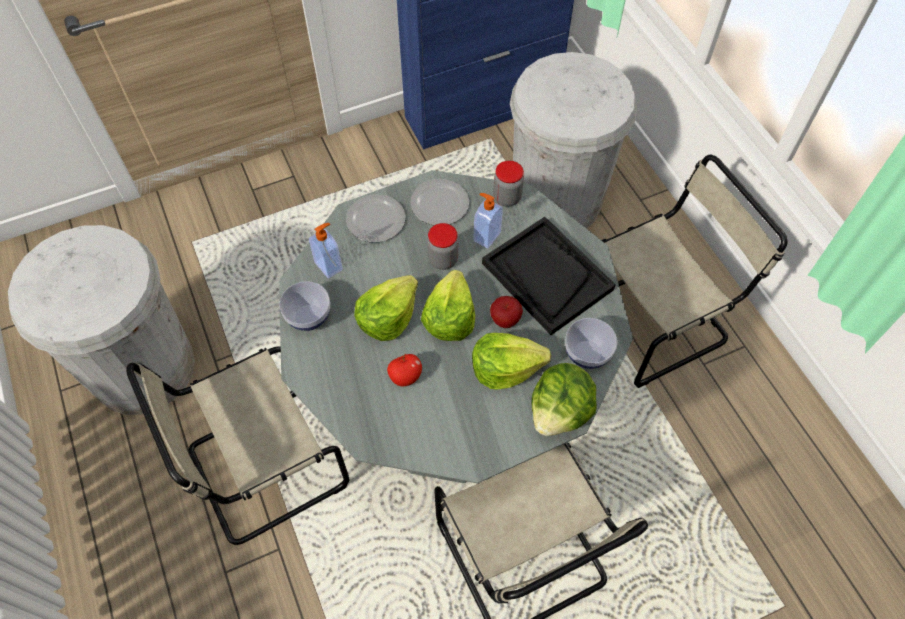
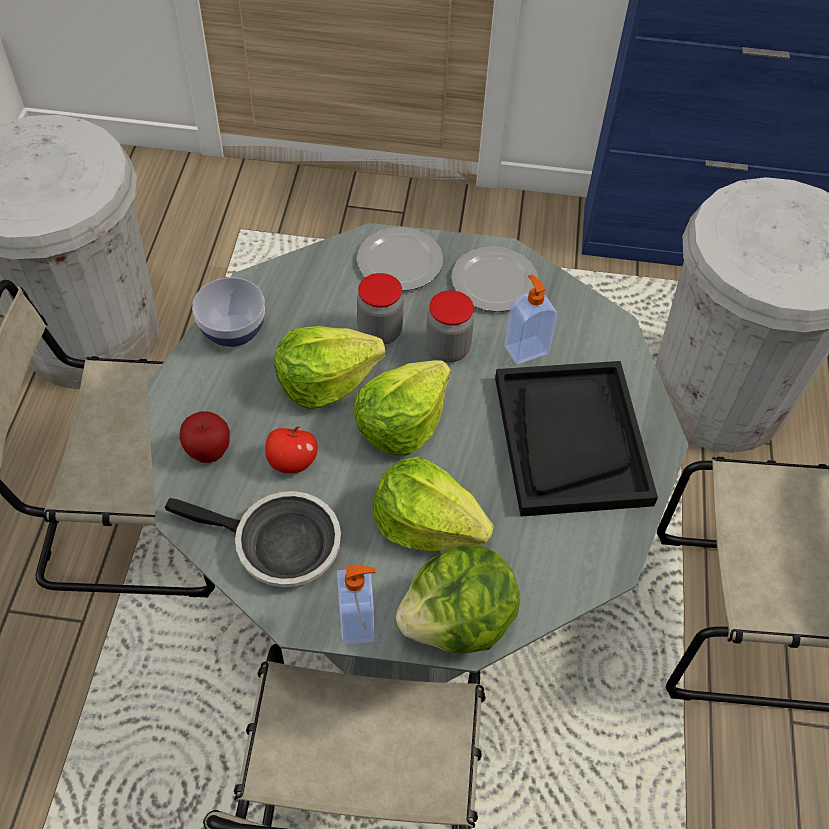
camera: 30 degrees right, 5 degrees down
soap dispenser [309,223,343,279] -> soap dispenser moved to [337,566,376,645]
apple [490,296,523,328] -> apple moved to [179,411,230,463]
jar [493,161,524,206] -> jar moved to [357,273,404,345]
bowl [565,318,617,369] -> none
none -> frying pan [165,491,341,587]

